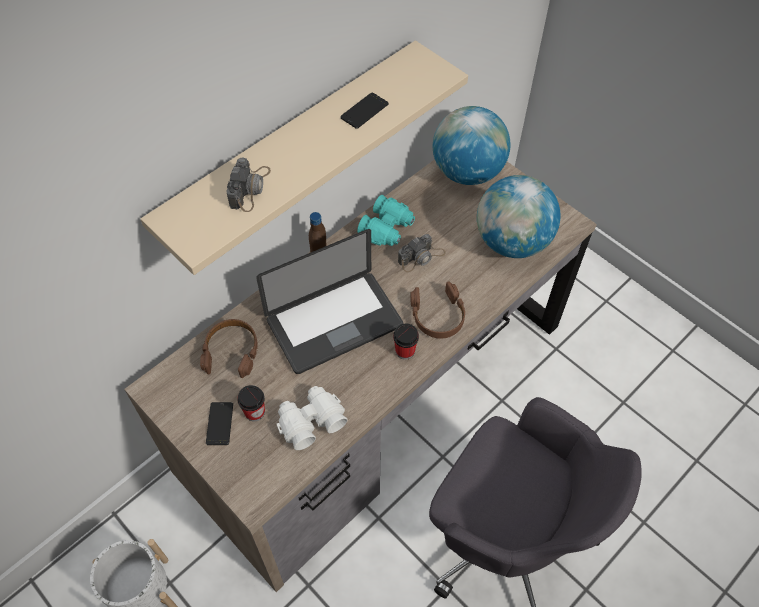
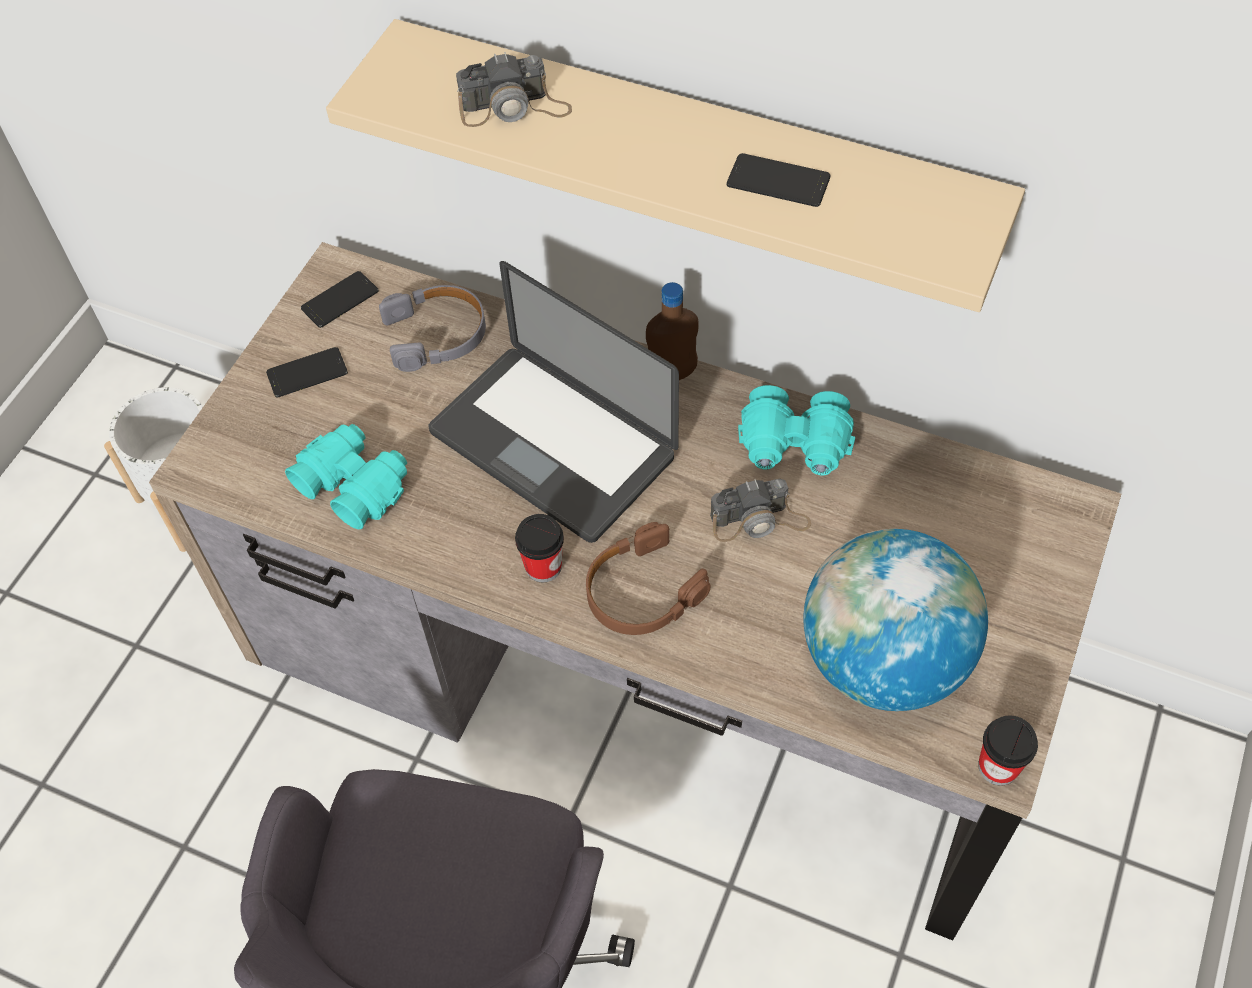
camera: 70 degrees right, 0 degrees up
brown headphones [200,319,258,378] -> grey headphones [379,285,486,372]
cup [237,385,265,422] -> cup moved to [978,715,1038,786]
white binoculars [277,386,347,450] -> turquoise binoculars [285,424,407,529]
camera [398,234,446,272] -> camera turned 45 degrees counterclockwise [710,479,811,542]
globe [433,106,510,185] -> none
none -> phone [301,271,379,328]

